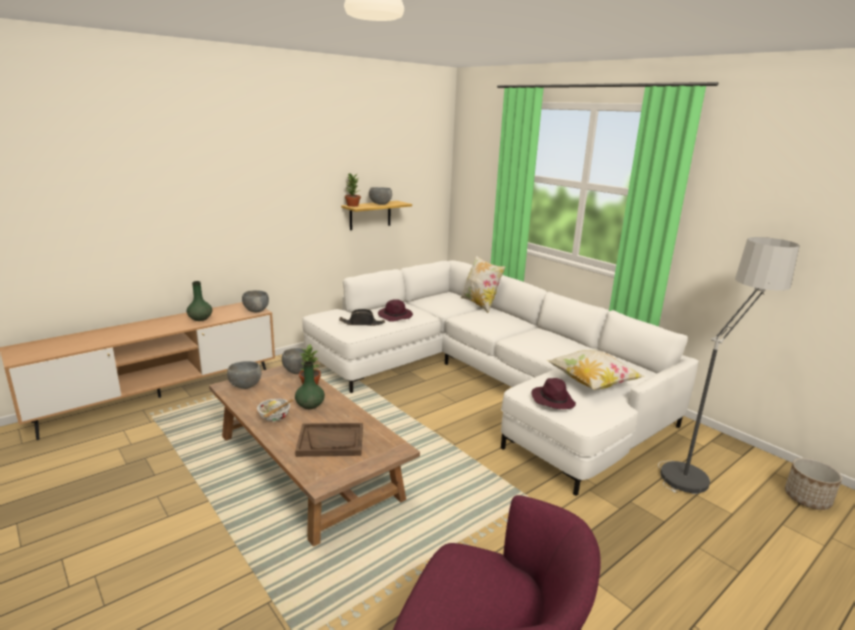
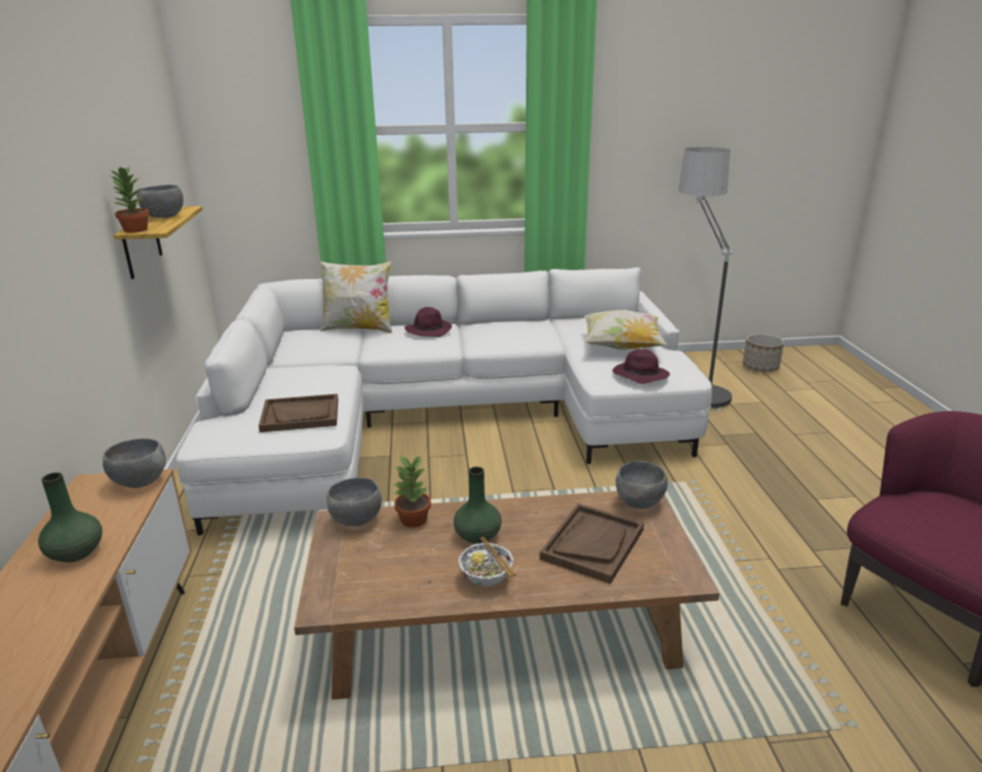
camera: 55 degrees left, 5 degrees up
grey bowl [227,361,262,389] -> grey bowl moved to [616,461,668,509]
black hat [339,309,385,326] -> brown tray [259,394,338,432]
purple hat [378,299,413,322] -> purple hat moved to [405,307,452,337]

